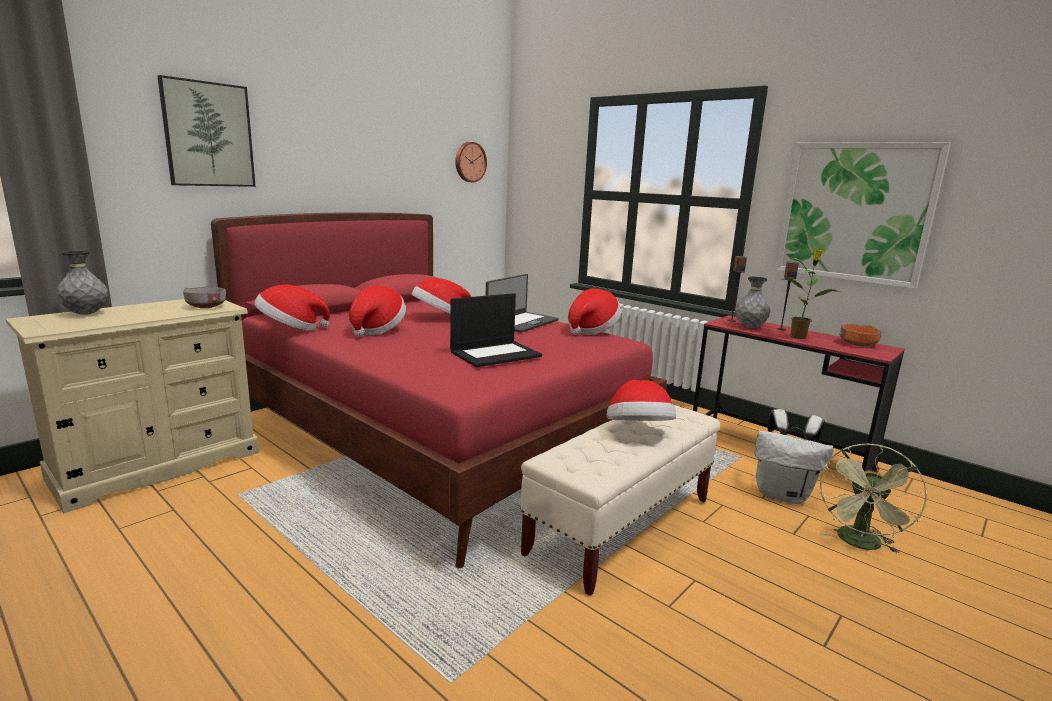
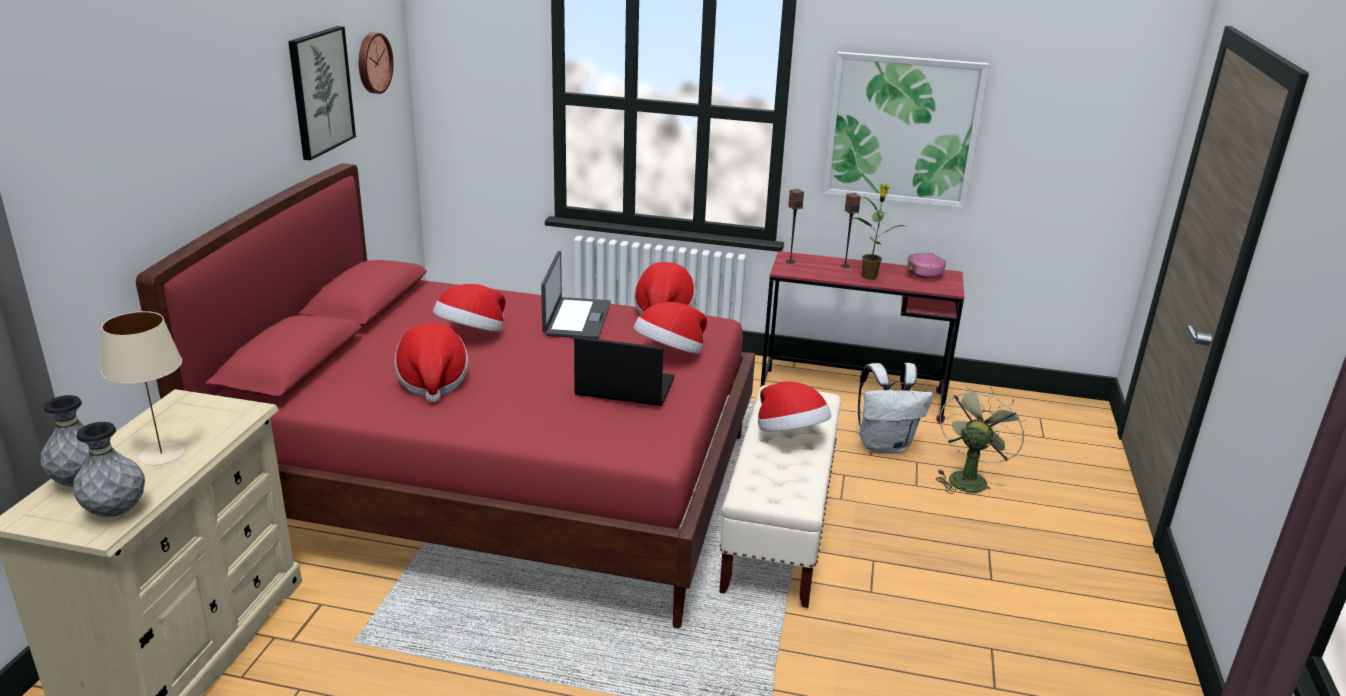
camera: 30 degrees left, 10 degrees up
picture [157,75,256,187] -> picture moved to [288,26,356,160]
grey bowl [183,286,226,308] -> none
hat [254,285,330,331] -> hat moved to [633,302,707,354]
laptop [450,293,542,367] -> laptop turned 105 degrees counterclockwise [574,337,674,406]
grey vase [735,276,770,328] -> grey vase moved to [73,422,145,517]
green fan [820,444,927,553] -> green fan turned 150 degrees counterclockwise [936,386,1027,494]
orange bowl [839,324,882,346] -> pink bowl [907,253,946,279]
none -> beige table lamp [101,311,184,465]

